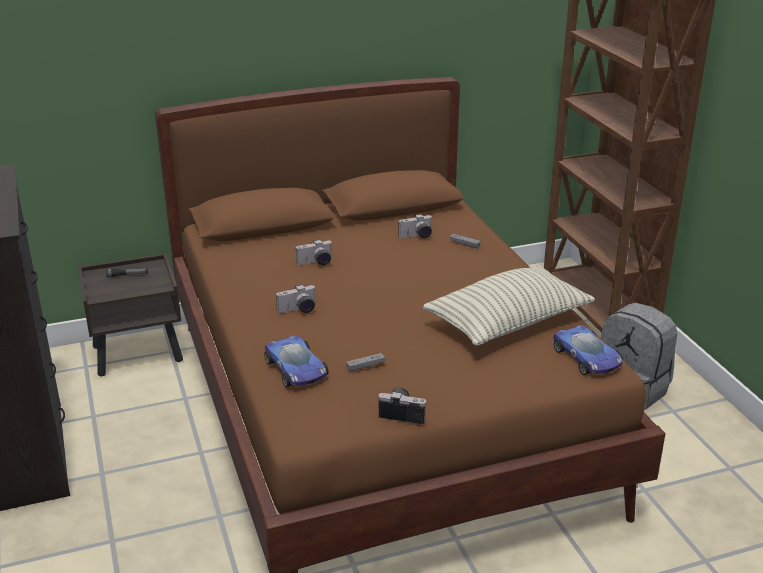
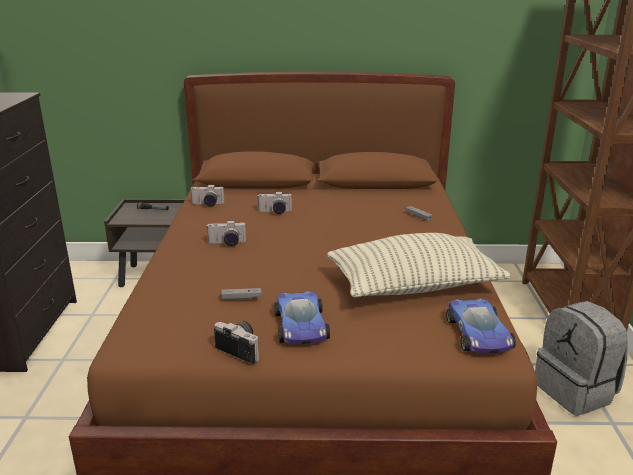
camera: 20 degrees right, 5 degrees down
toy car [264,335,329,387] -> toy car moved to [274,291,330,344]
camera [398,214,433,238] -> camera moved to [190,185,225,206]

